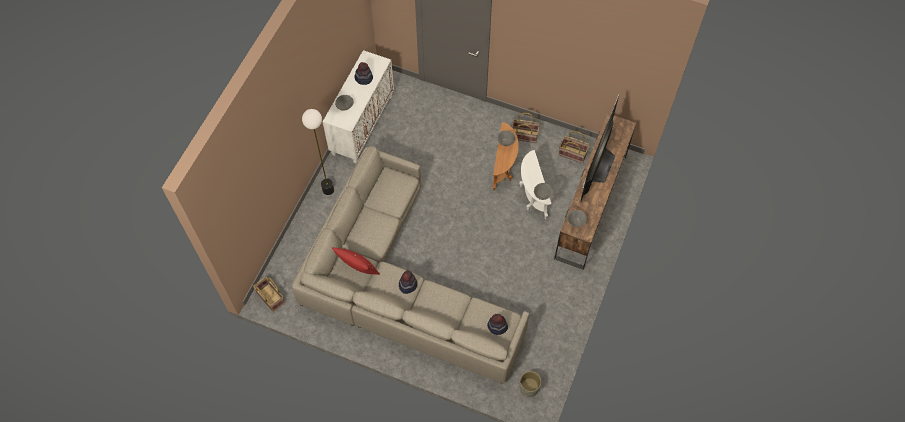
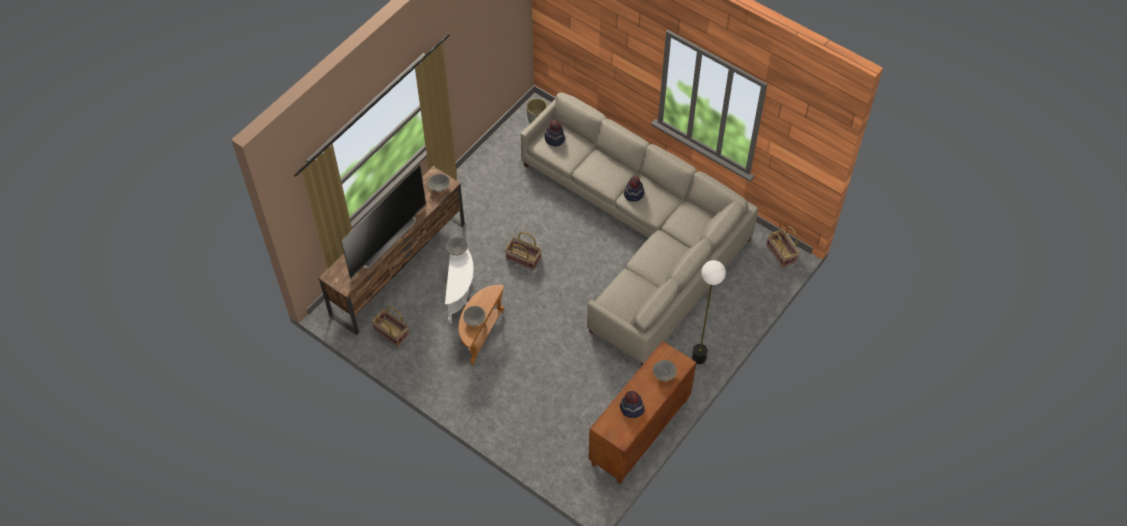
camera: 165 degrees left, 5 degrees down
white cabinet [323,50,394,163] -> brown cabinet [588,341,696,484]
red pillow [332,248,380,275] -> none
basket [512,113,540,143] -> basket moved to [505,232,541,271]

